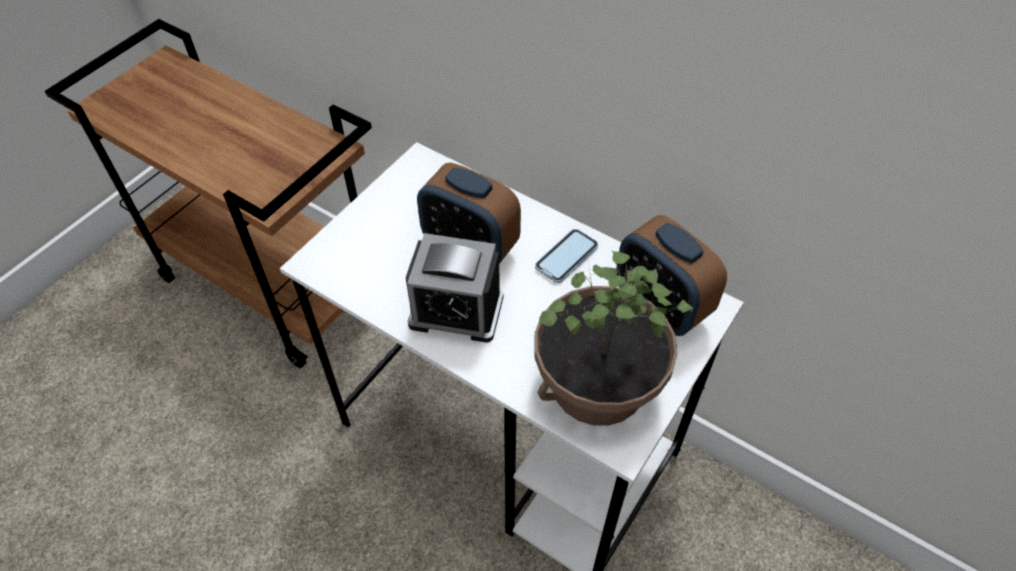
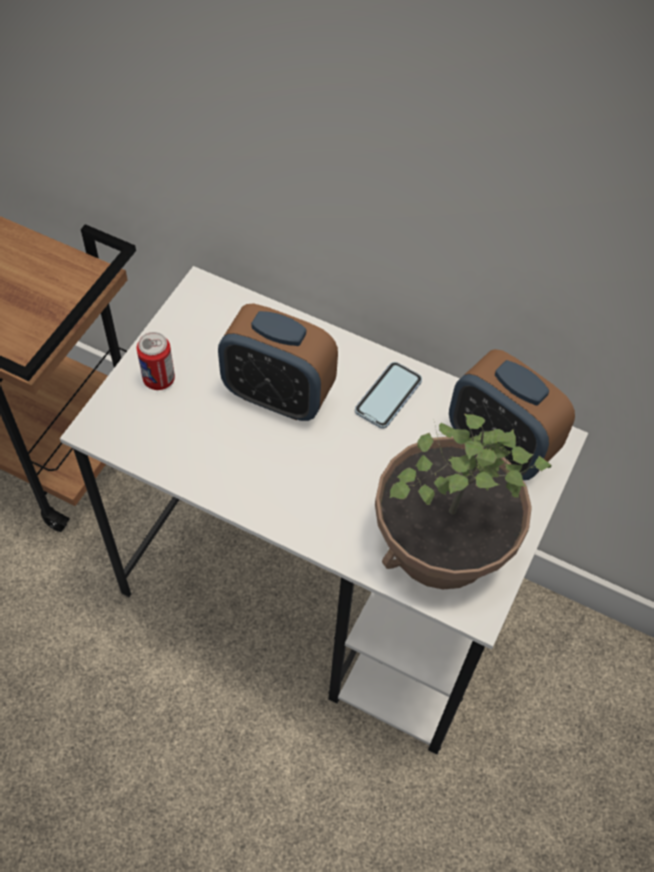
camera: 10 degrees left, 5 degrees up
alarm clock [406,233,503,343] -> none
none -> can [137,332,175,390]

